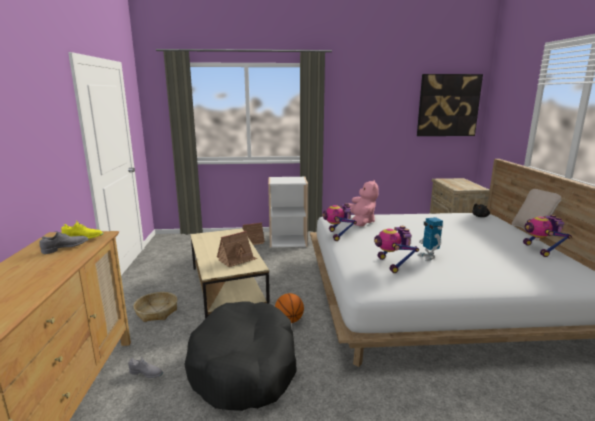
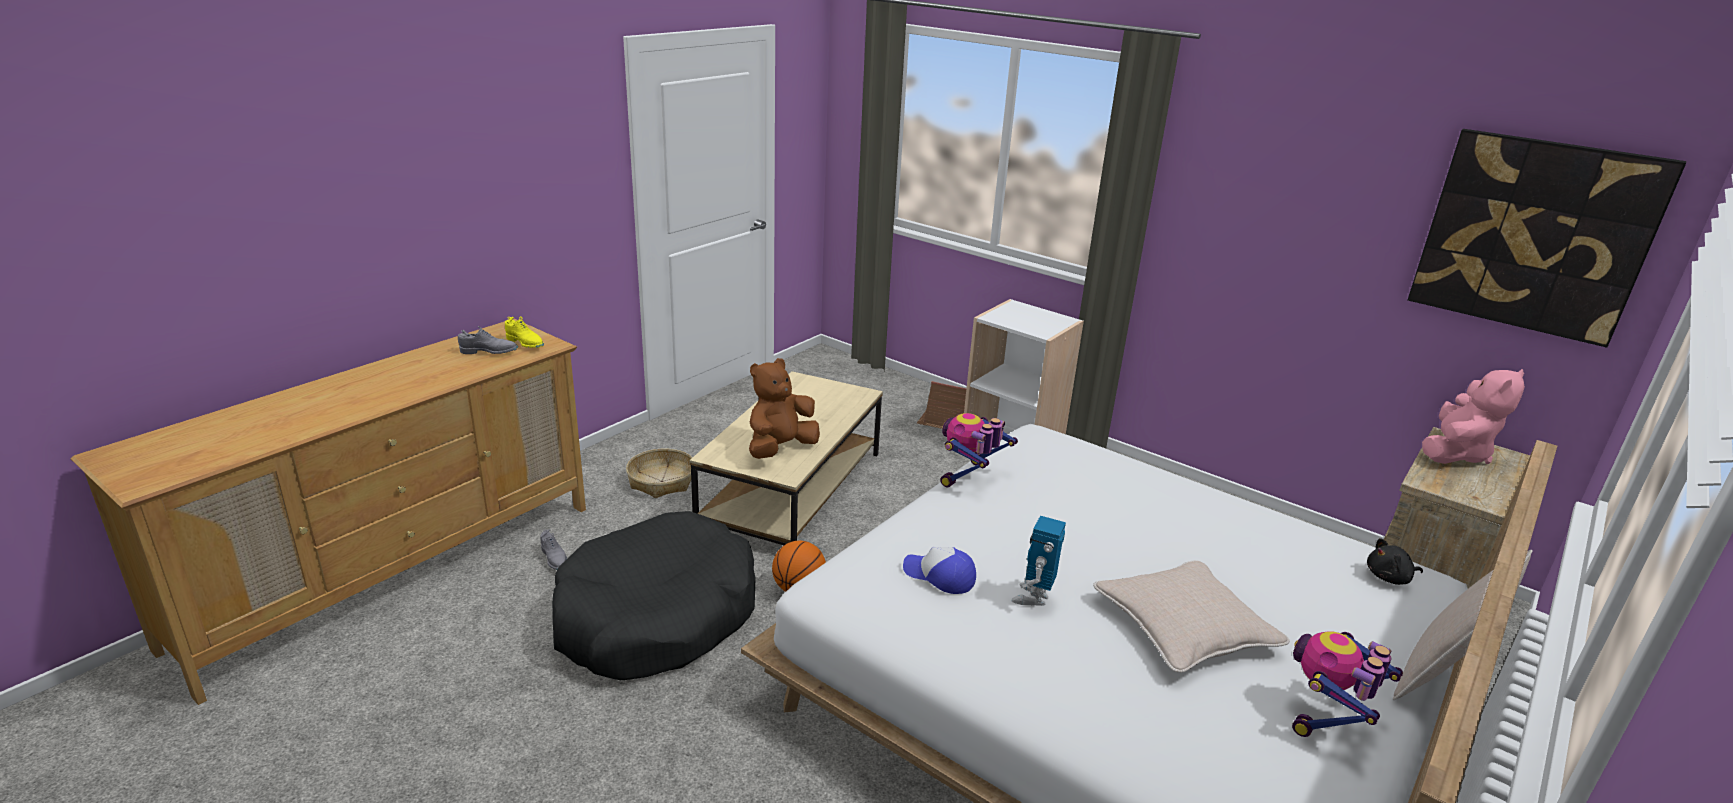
camera: 40 degrees right, 10 degrees up
toy house [217,231,257,268] -> brown plush toy [749,358,820,459]
pink plush toy [348,180,379,227] -> pink plush toy moved to [1422,369,1525,464]
toy robot [374,226,419,273] -> cap [903,547,976,594]
none -> beige pillow [1093,560,1290,673]

